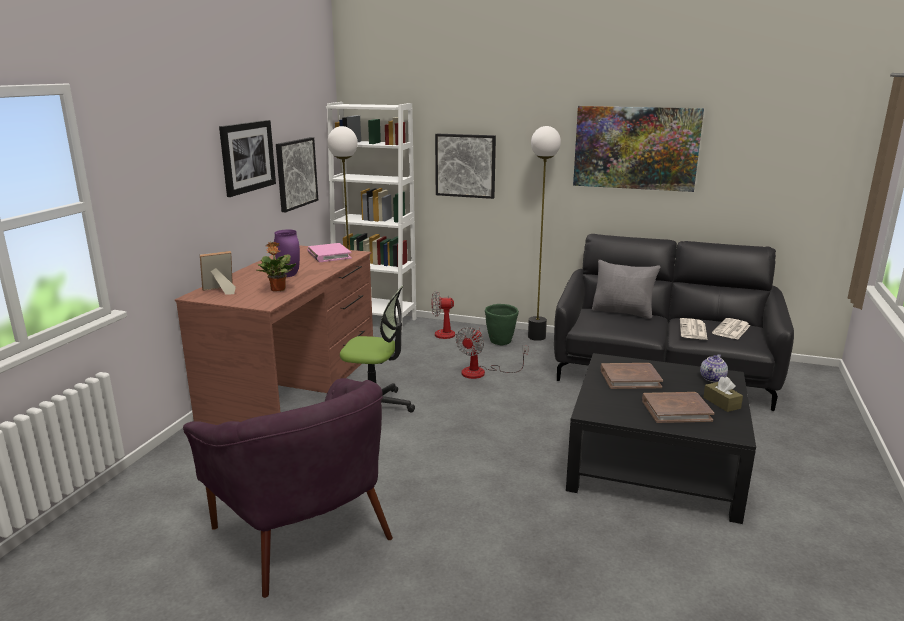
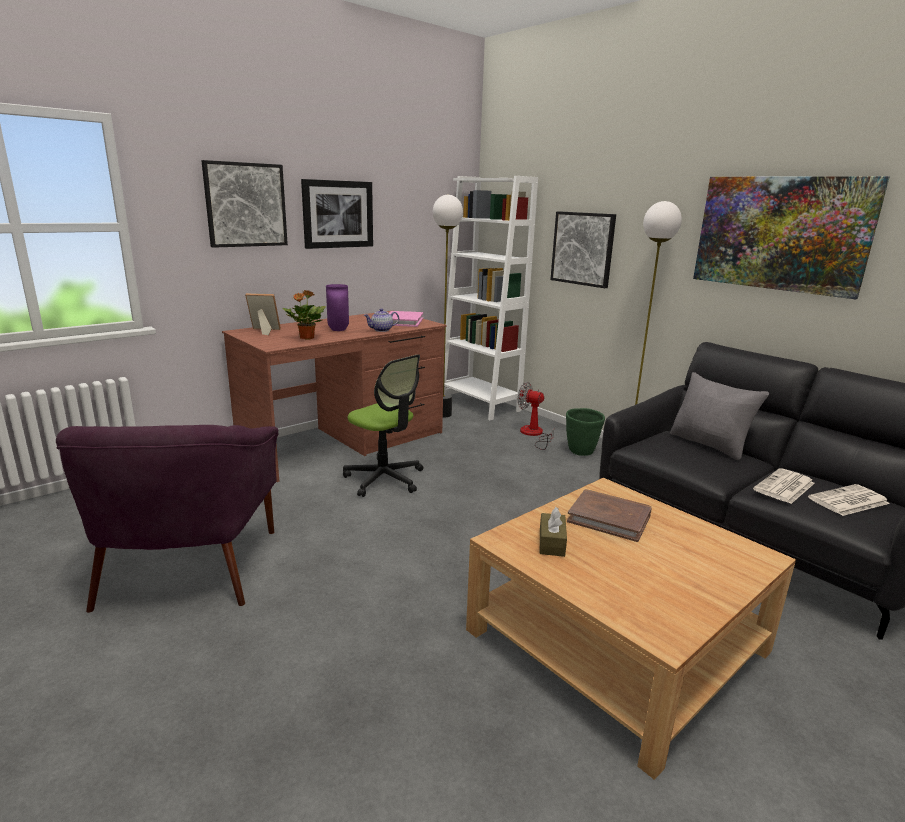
camera: 30 degrees right, 0 degrees up
picture [276,137,318,212] -> picture moved to [201,160,288,248]
fan [456,327,528,379] -> none
black coffee table [566,353,756,524] -> beige coffee table [466,478,796,780]
brown book [642,392,714,423] -> none
teapot [700,354,728,382] -> teapot moved to [364,308,399,332]
brown tissue box [703,377,743,412] -> brown tissue box moved to [540,507,567,557]

